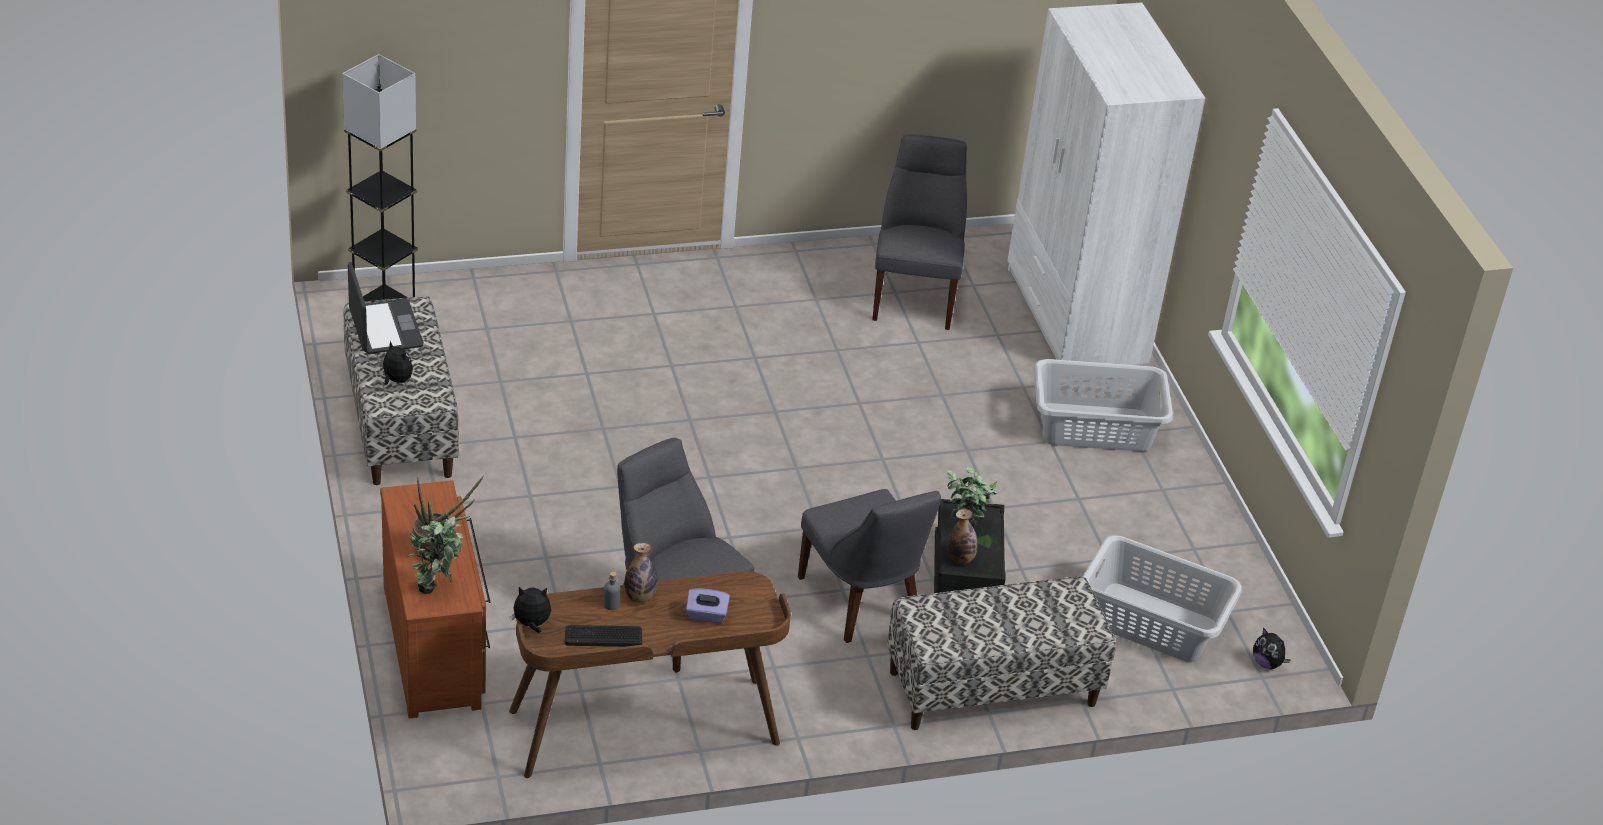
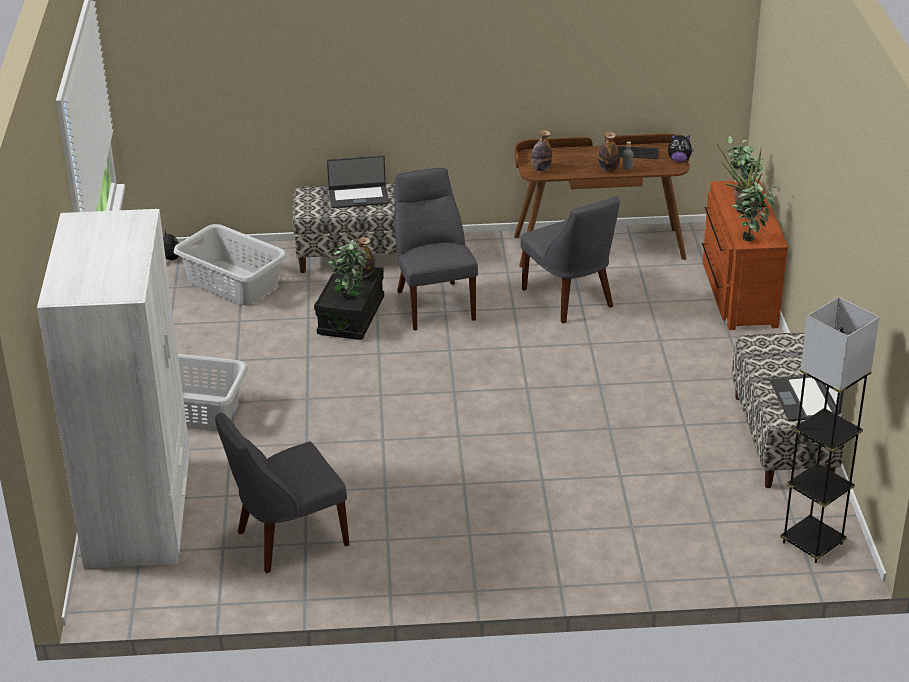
camera: 165 degrees left, 5 degrees down
plush toy [378,341,413,385] -> none
purple tissue box [686,588,730,623] -> none
grey chair [872,134,967,330] -> grey chair turned 45 degrees clockwise [215,412,350,573]
none -> laptop [327,155,389,208]
none -> bottle [531,130,552,171]
none -> potted plant [732,182,777,242]

